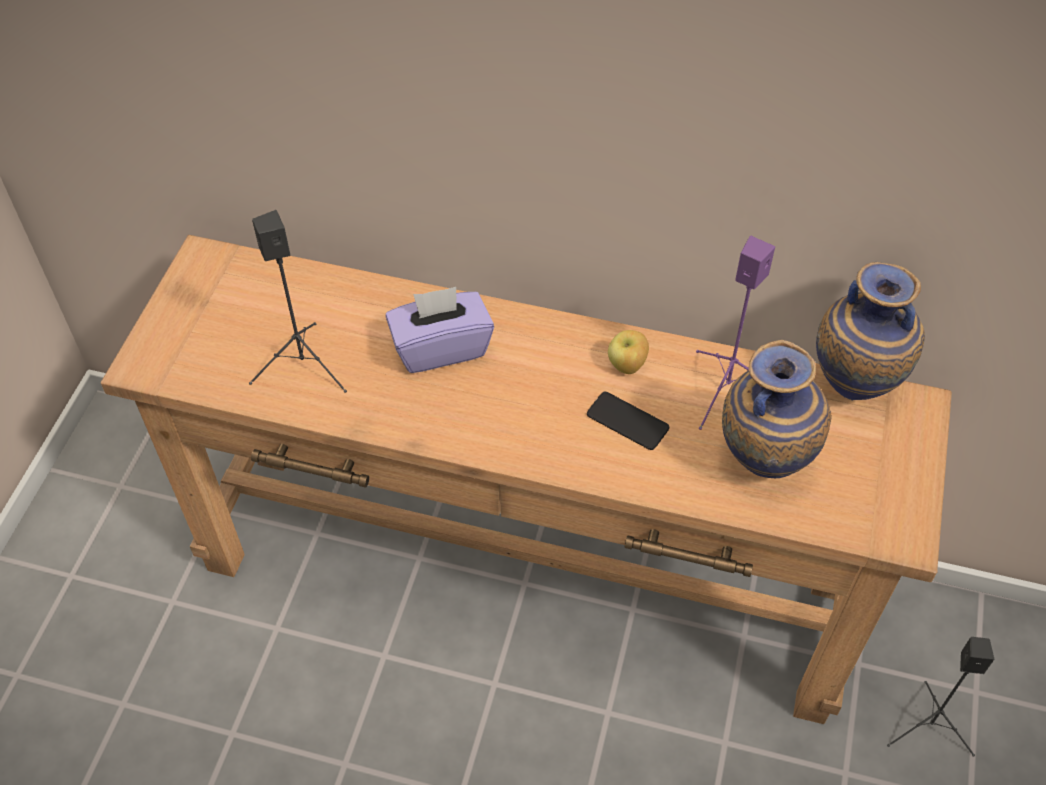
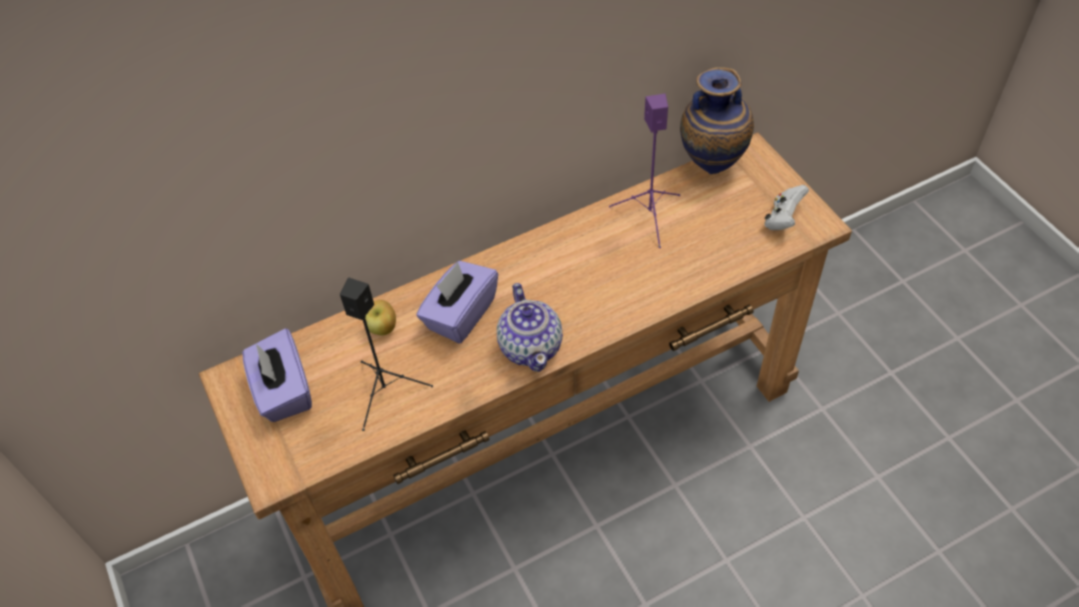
camera: 40 degrees left, 0 degrees up
phone [587,392,669,450] -> none
apple [608,330,649,374] -> apple moved to [365,300,396,335]
vase [722,340,832,478] -> none
black speaker [887,637,994,757] -> none
none -> purple tissue box [242,328,312,422]
none -> teapot [497,283,563,372]
none -> white game controller [764,185,809,230]

